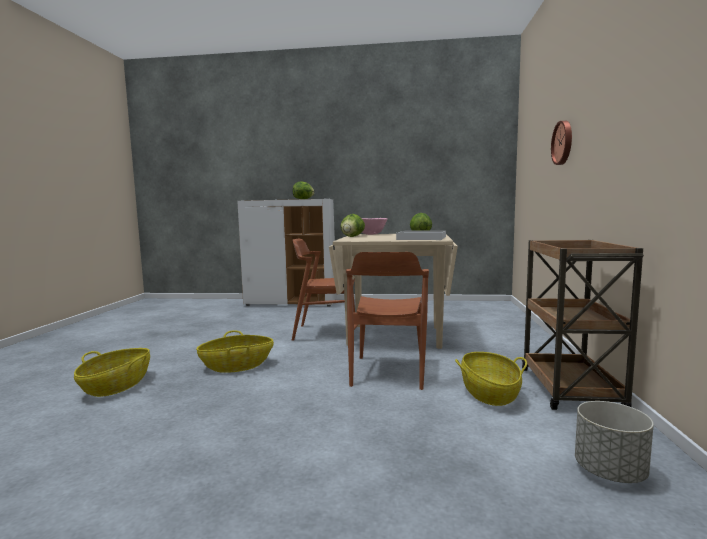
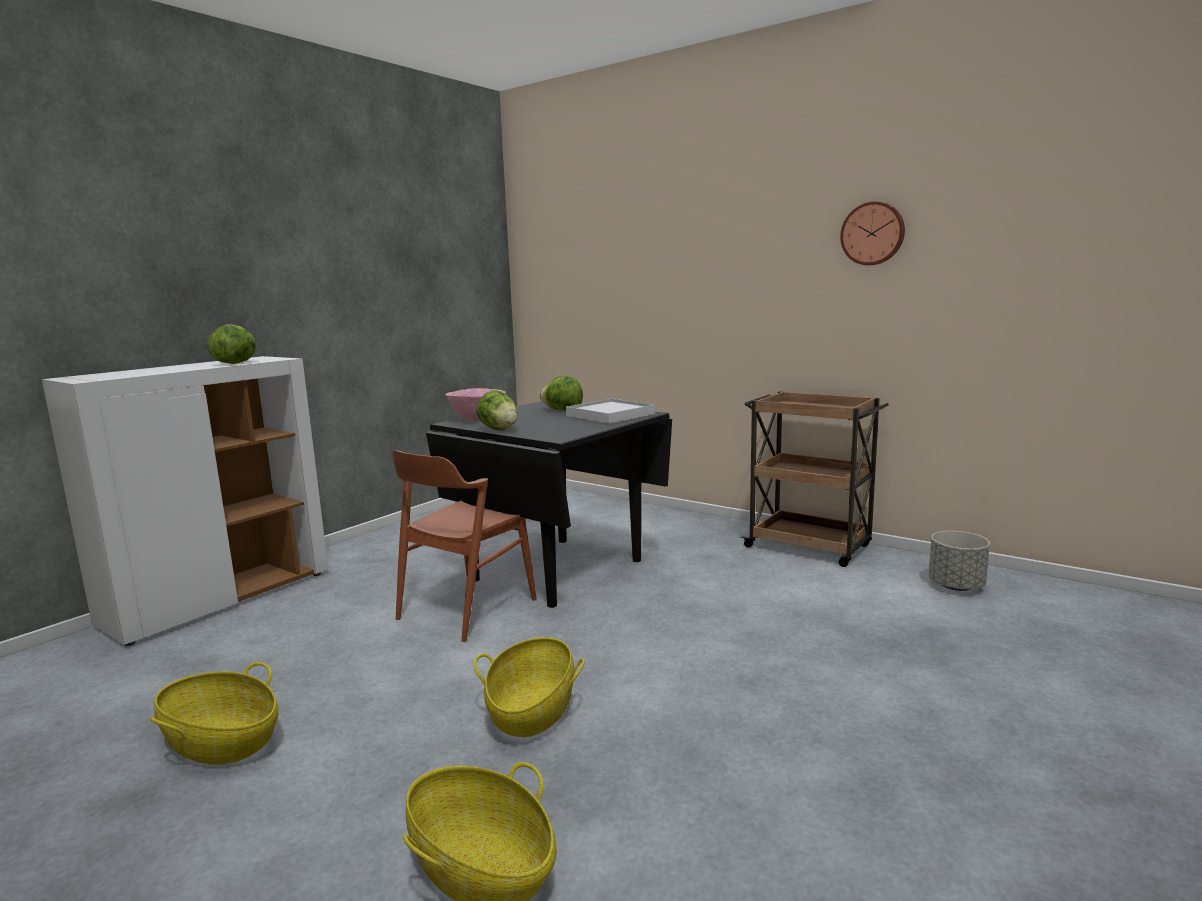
camera: 60 degrees left, 5 degrees up
beige dining table [329,234,458,349] -> black dining table [426,401,672,608]
brown chair [346,252,429,390] -> none
basket [455,352,527,406] -> basket moved to [150,662,279,765]
wall clock [551,121,572,165] -> wall clock moved to [840,201,905,265]

